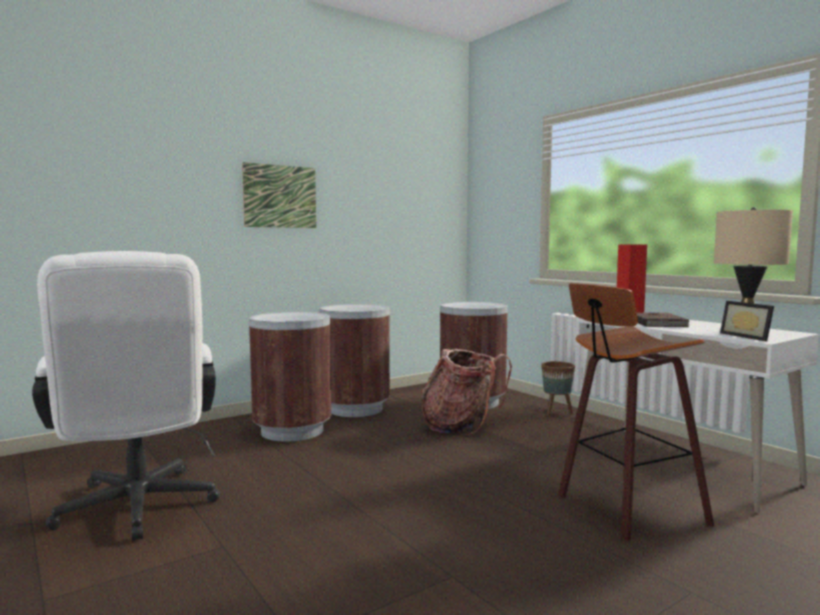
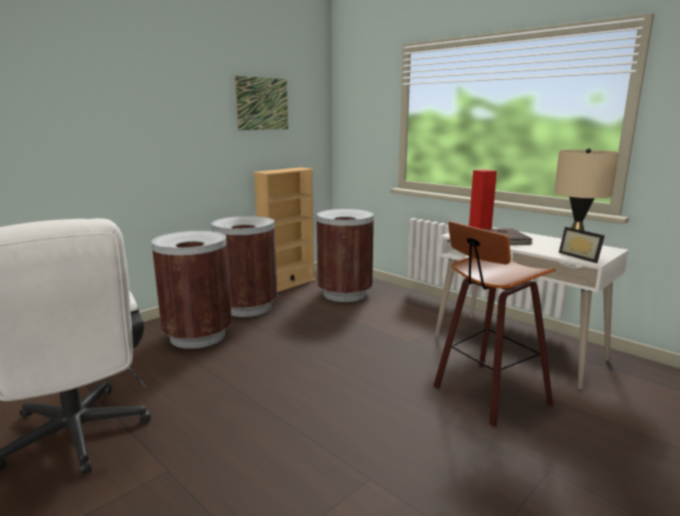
camera: 10 degrees left, 10 degrees up
picture [242,162,316,228] -> picture moved to [235,76,288,130]
backpack [421,349,512,436] -> none
brown planter [541,361,575,416] -> none
none -> beige bookcase [253,167,315,292]

